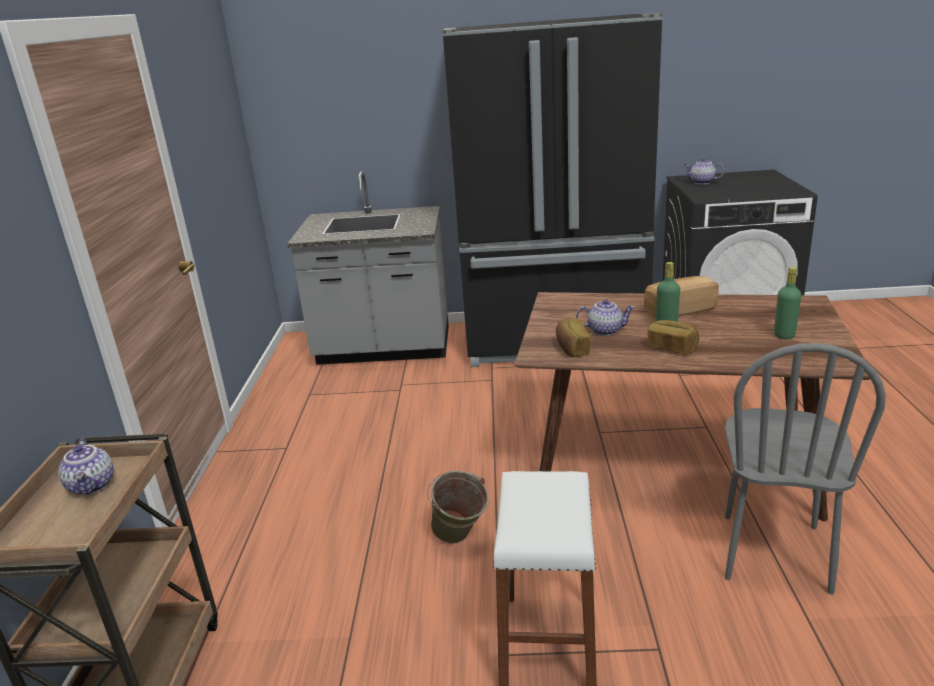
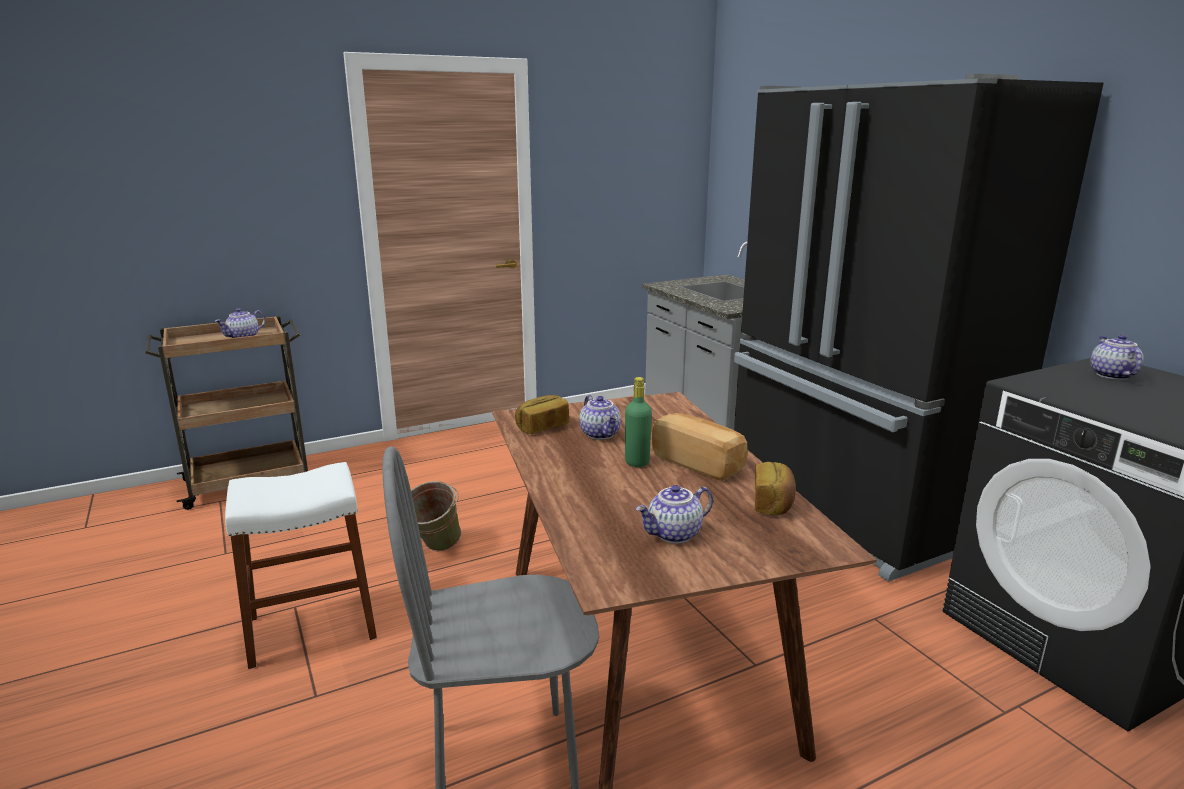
camera: 60 degrees right, 5 degrees down
bread [648,320,699,354] -> bread moved to [755,462,796,515]
green bottle [774,267,801,340] -> teapot [636,485,713,544]

